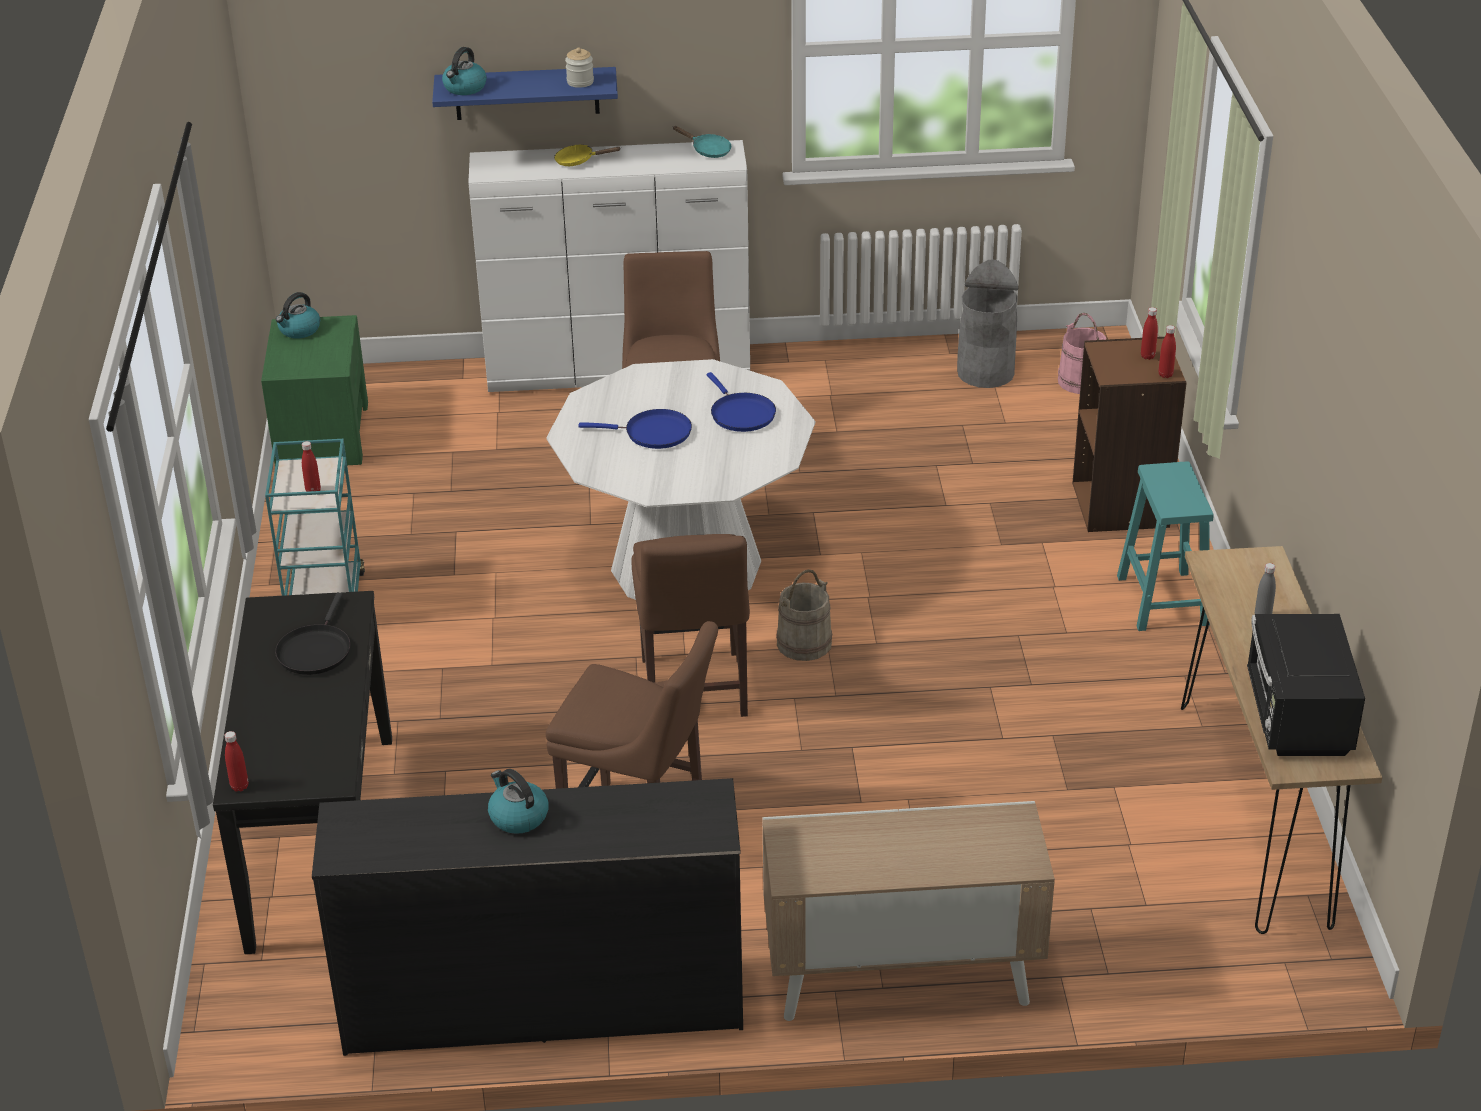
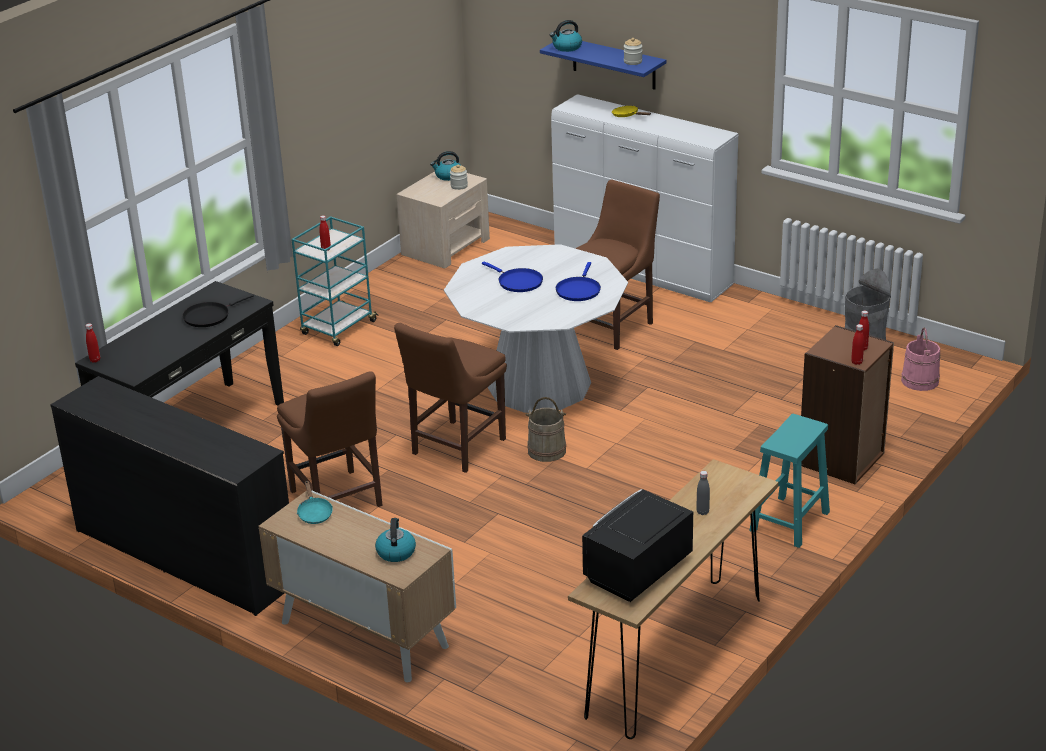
camera: 40 degrees right, 5 degrees down
green nightstand [261,315,368,465] -> beige nightstand [396,171,490,268]
kettle [488,769,548,834] -> kettle moved to [375,518,416,562]
turquoise frying pan [673,126,731,158] -> turquoise frying pan moved to [297,481,333,524]
none -> jar [450,165,468,190]

